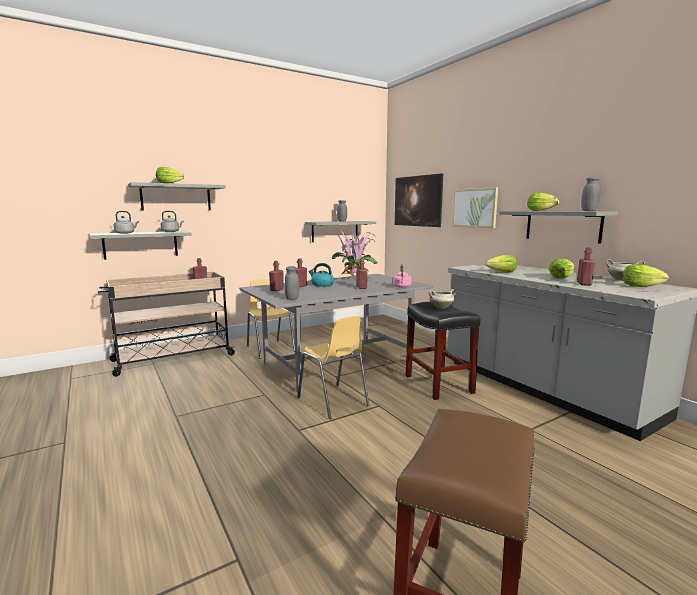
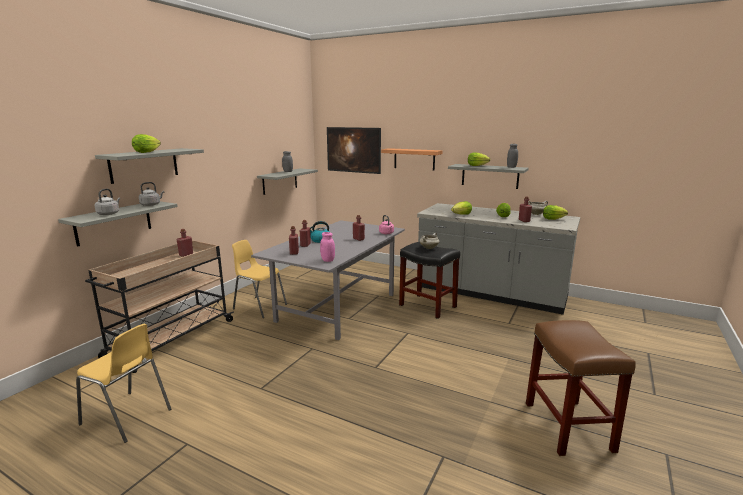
camera: 30 degrees left, 5 degrees up
grey jar [285,266,299,300] -> pink jar [320,232,335,262]
yellow chair [298,316,369,419] -> yellow chair moved to [76,324,171,443]
potted plant [332,230,378,281] -> none
picture [452,187,498,228] -> shelf [381,148,443,170]

